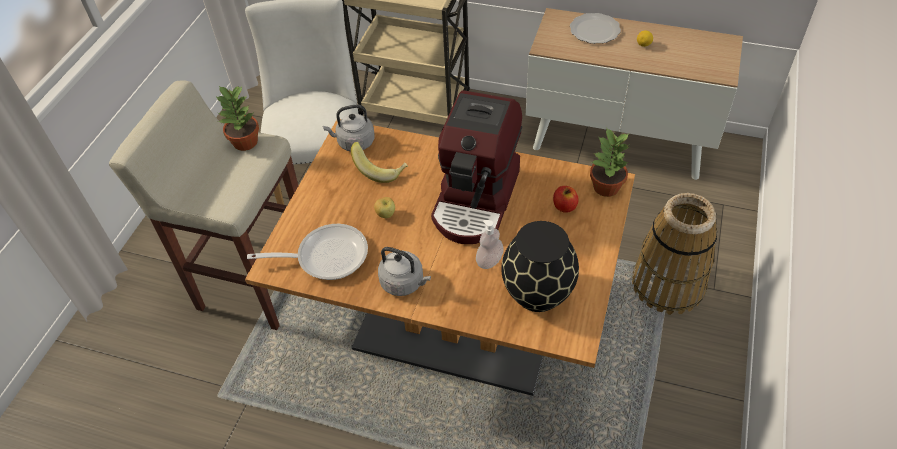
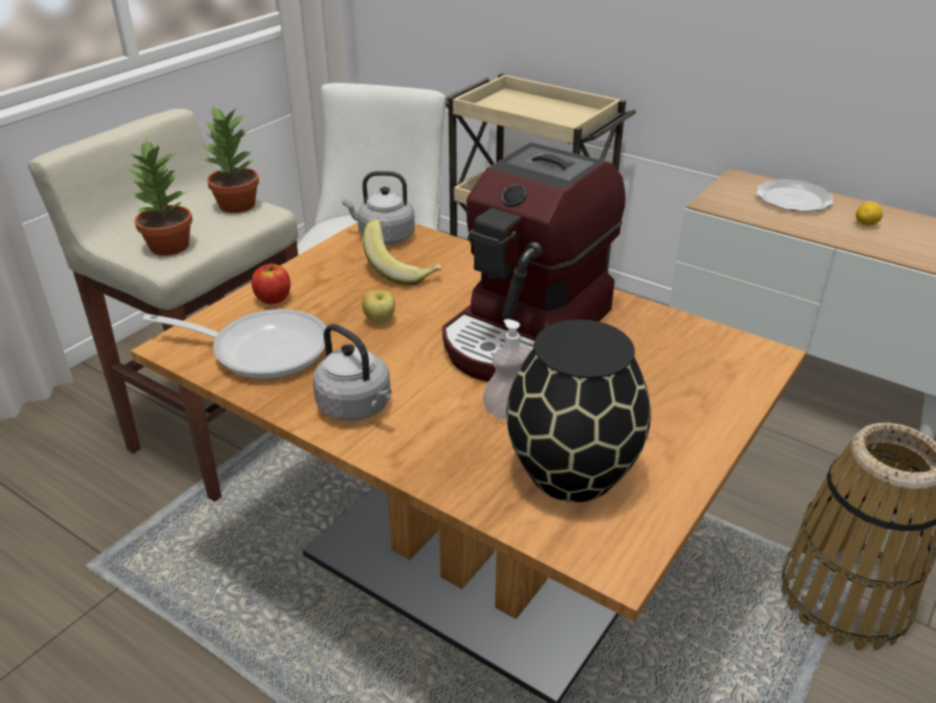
camera: 15 degrees right, 15 degrees down
apple [553,186,579,213] -> apple moved to [251,264,291,304]
potted plant [590,127,630,197] -> potted plant moved to [125,138,193,256]

